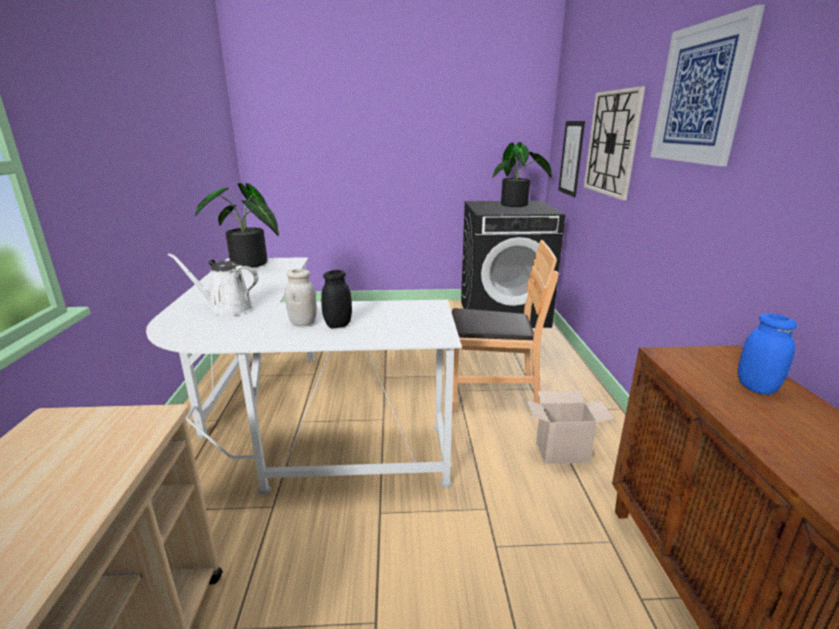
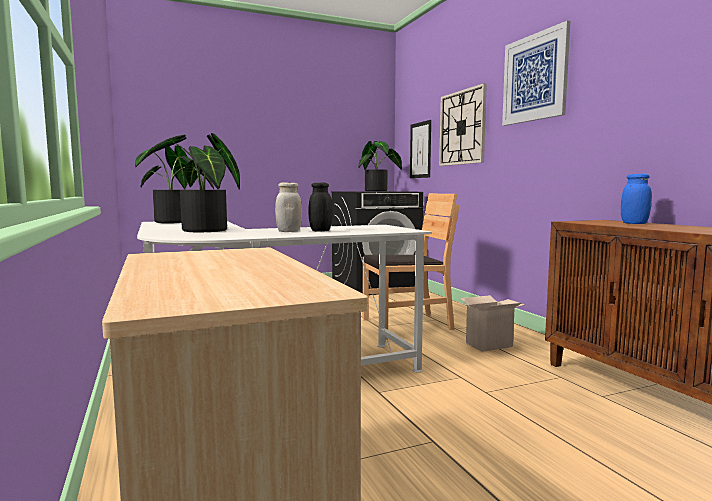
camera: 20 degrees left, 15 degrees down
white watering can [168,253,259,316] -> potted plant [140,133,240,232]

